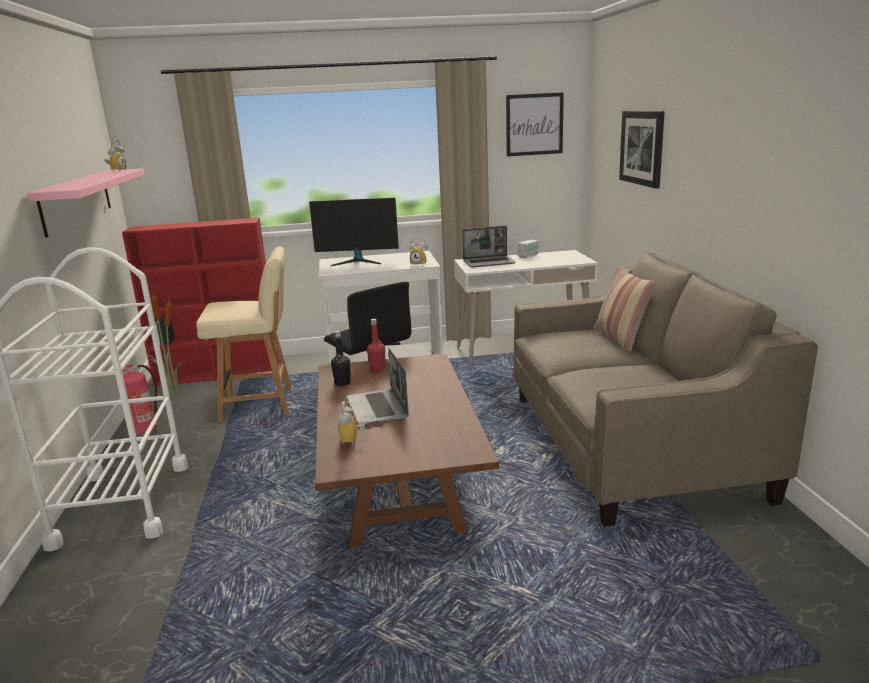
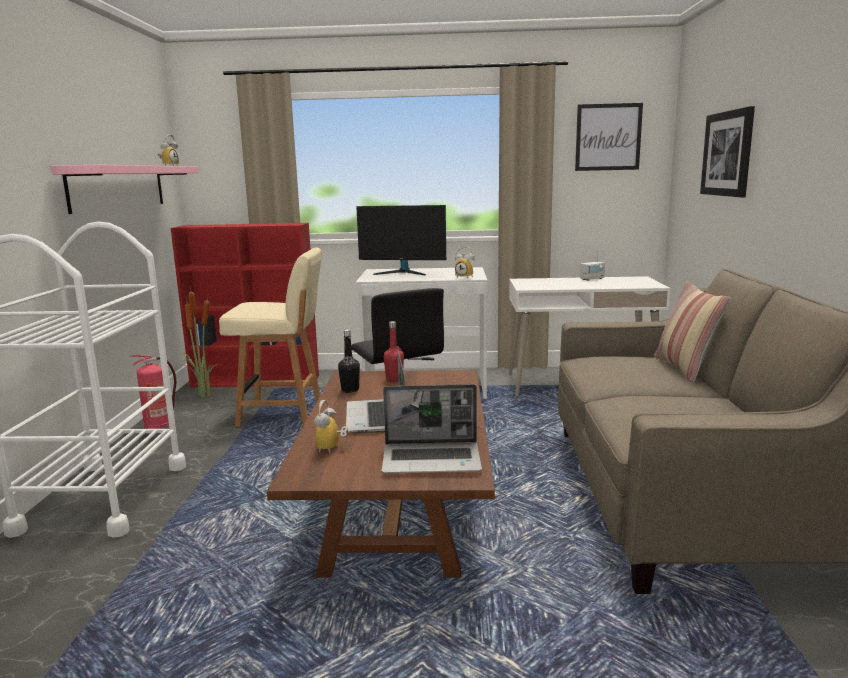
camera: 10 degrees right, 5 degrees down
laptop [462,226,516,268] -> laptop moved to [382,384,482,473]

